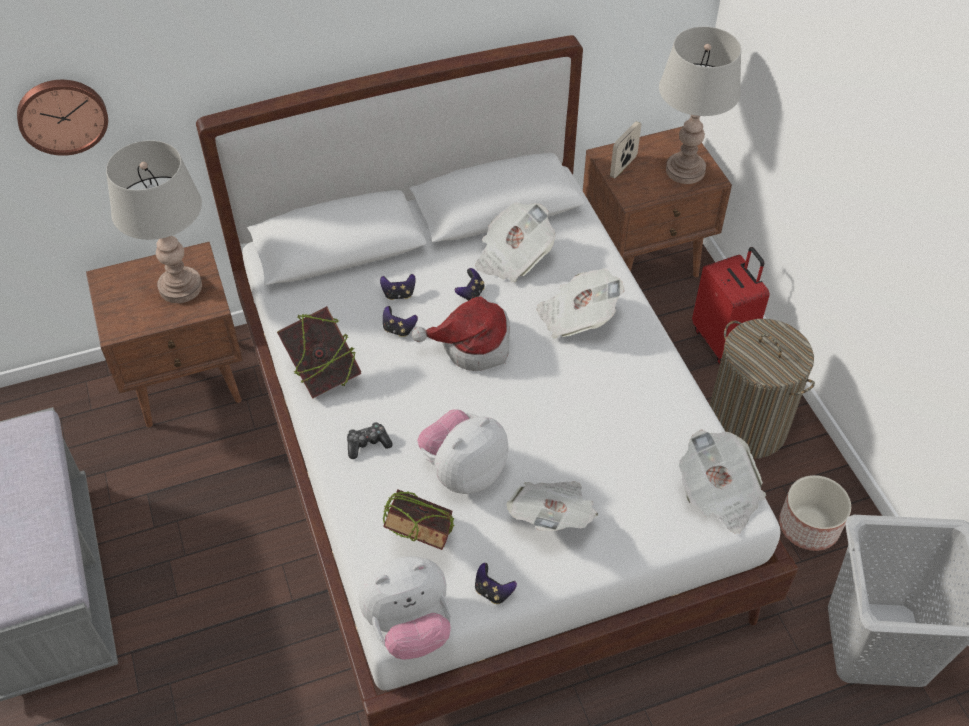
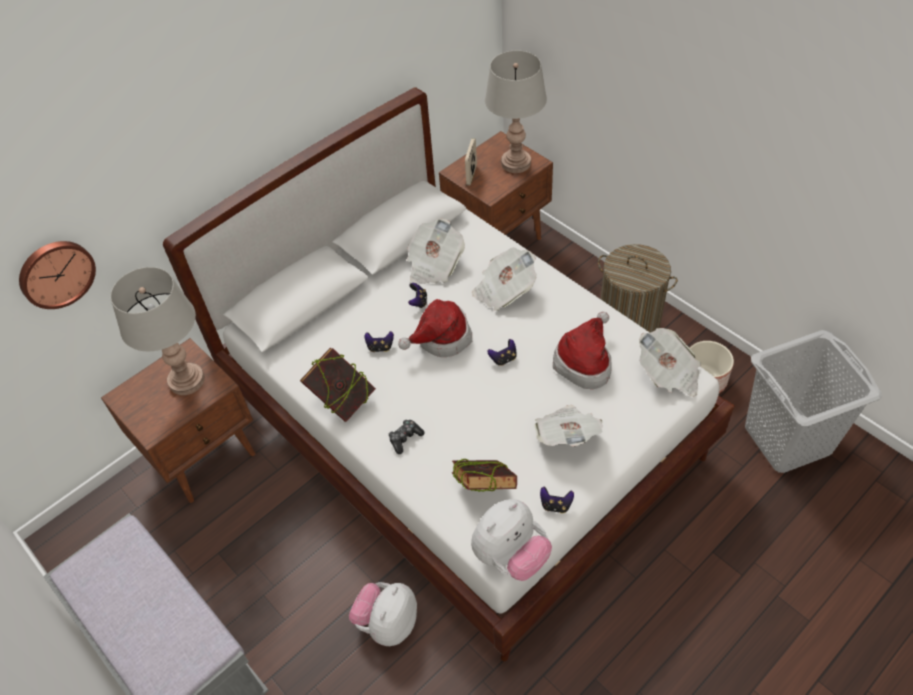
camera: 20 degrees left, 0 degrees up
game controller [380,274,416,300] -> game controller moved to [487,339,517,366]
plush toy [417,409,509,494] -> plush toy moved to [349,582,417,646]
red suitcase [692,247,770,365] -> none
none -> hat [553,311,612,389]

